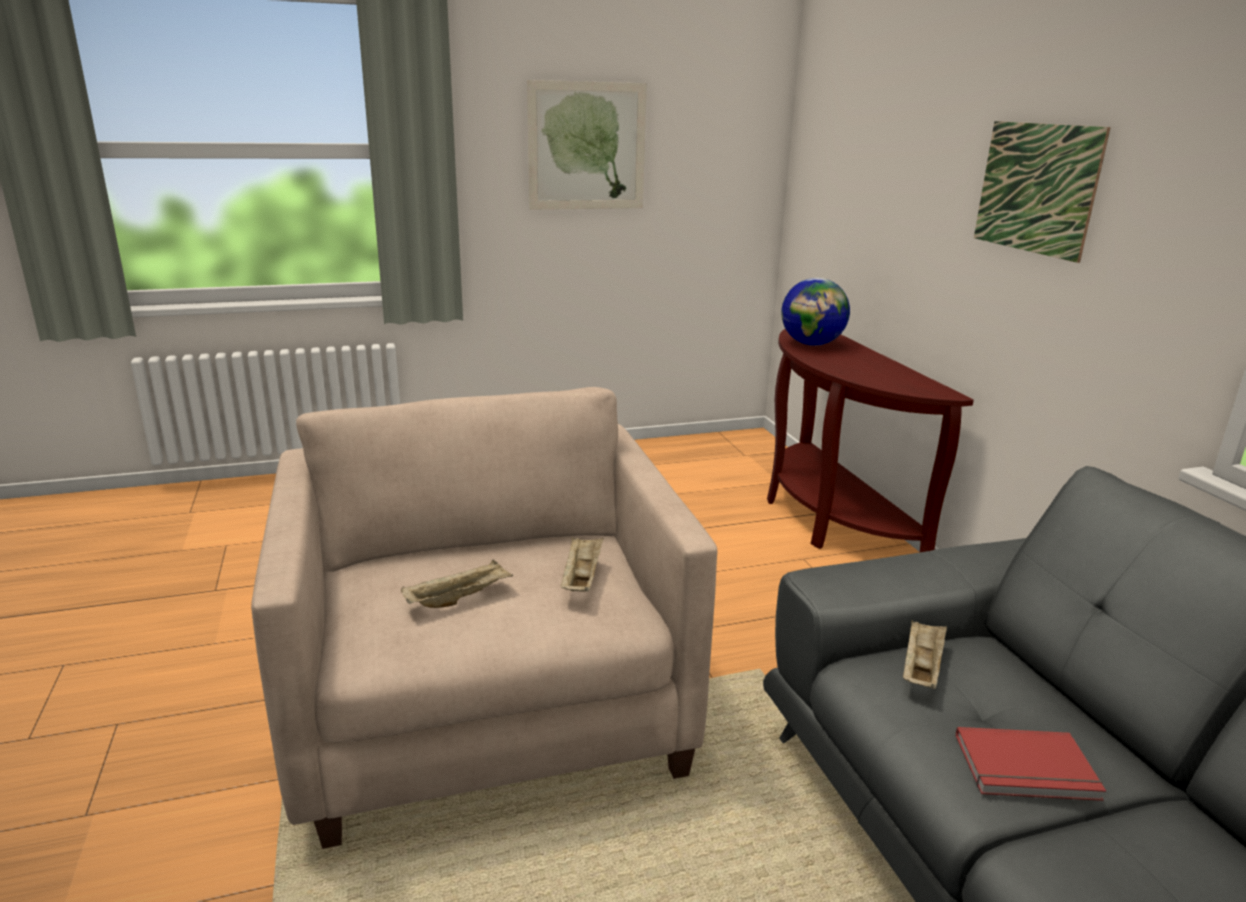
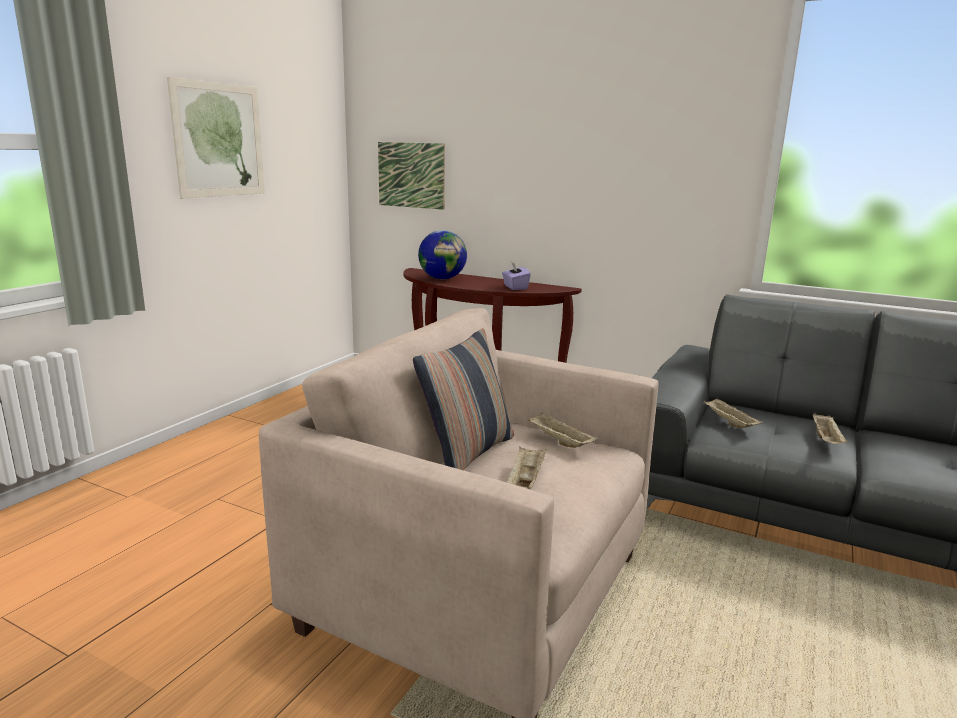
camera: 45 degrees left, 5 degrees down
red book [956,727,1106,801] -> beige tray [813,413,847,444]
picture [974,121,1111,263] -> picture moved to [378,142,445,210]
none -> pillow [413,328,514,470]
none -> purple tissue box [502,261,531,290]

